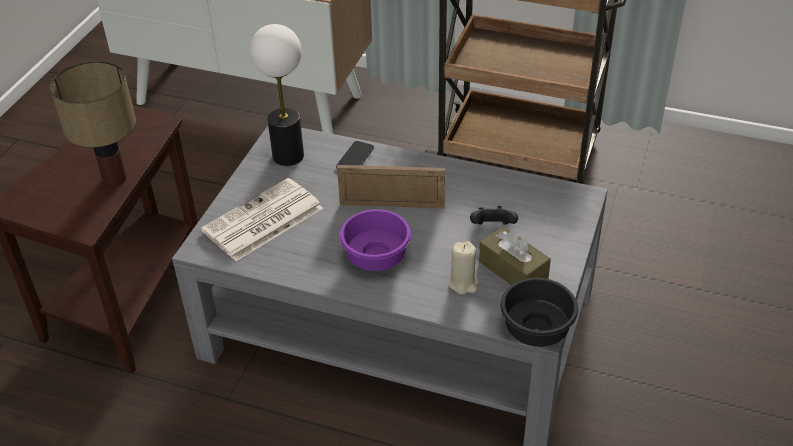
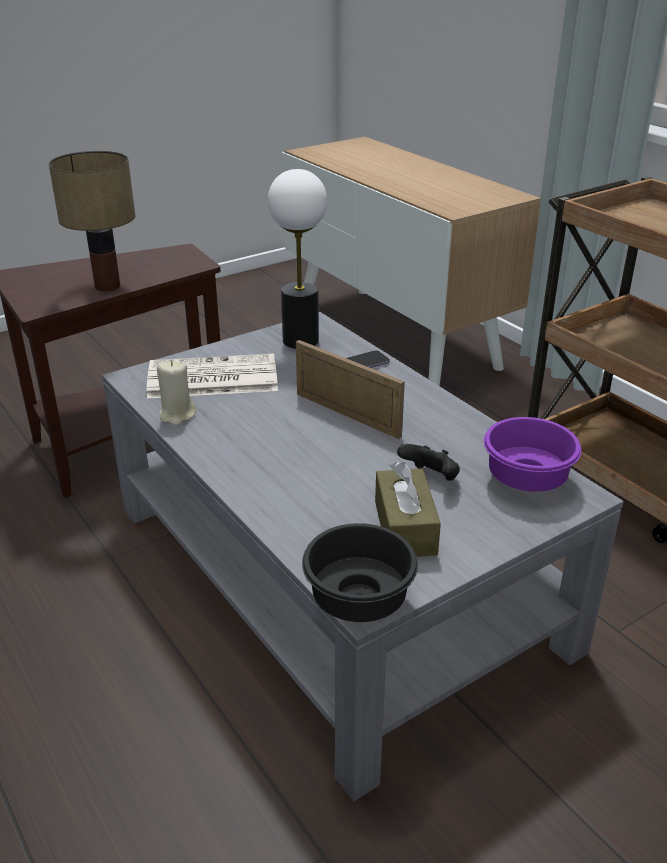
camera: 35 degrees right, 10 degrees down
purple bowl [339,209,411,271] -> purple bowl moved to [484,417,581,492]
beige candle [448,241,478,294] -> beige candle moved to [157,361,196,426]

